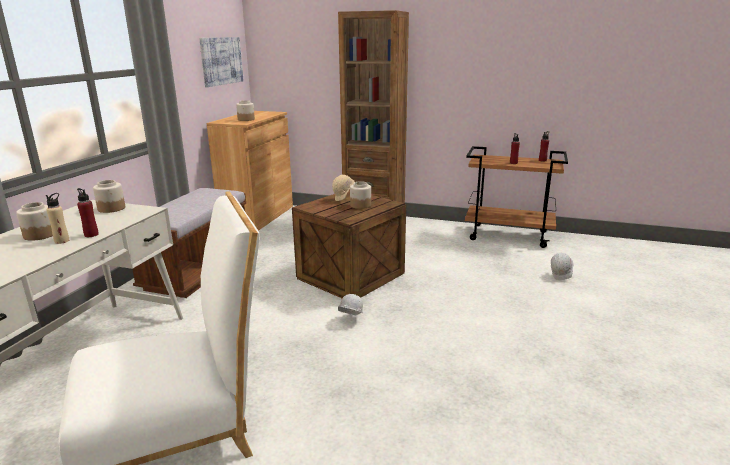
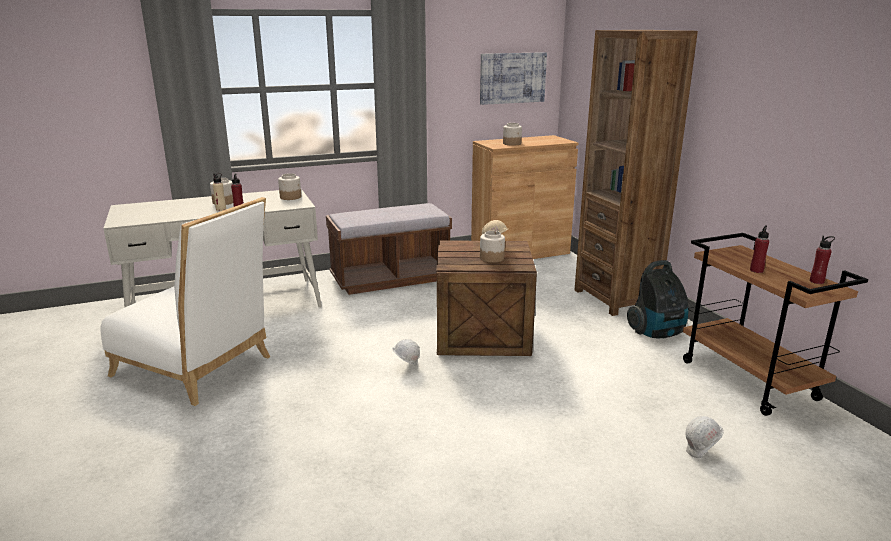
camera: 50 degrees right, 0 degrees up
none -> vacuum cleaner [627,260,689,338]

